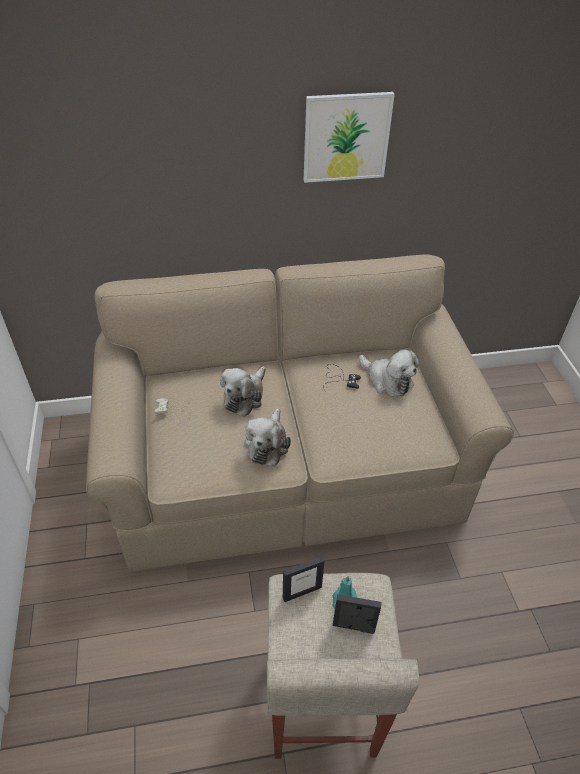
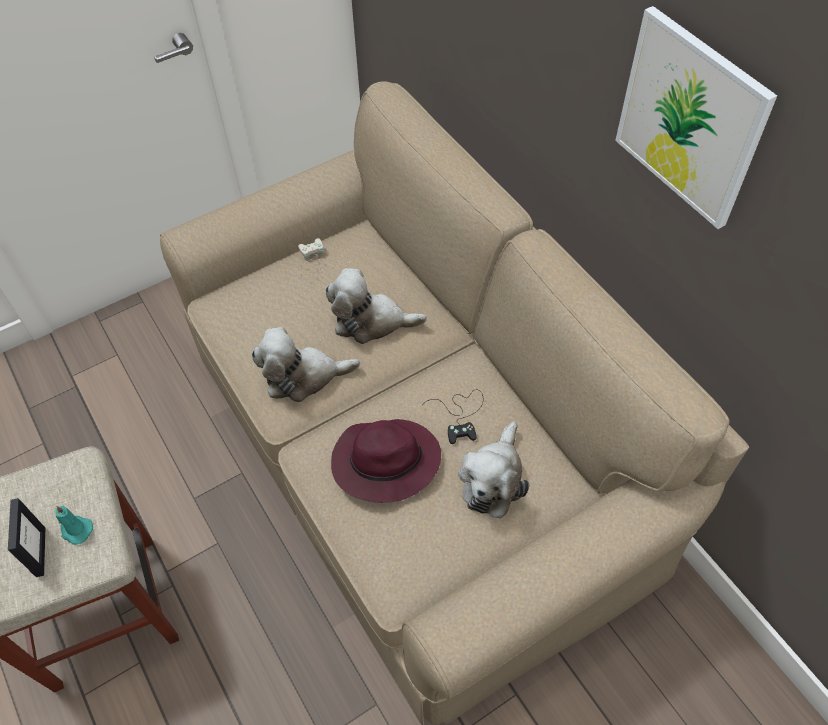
camera: 70 degrees right, 10 degrees up
picture frame [283,556,325,602] -> none
none -> purple hat [331,419,441,503]

